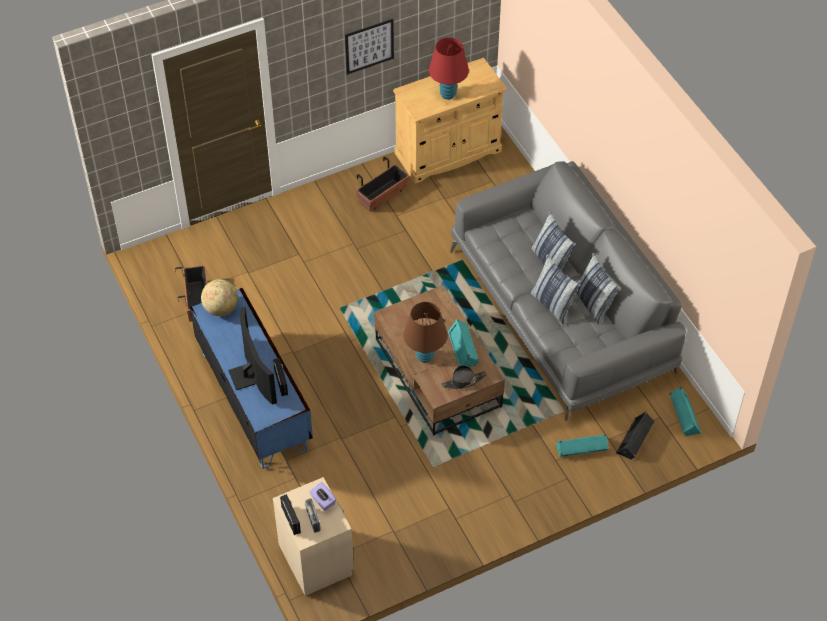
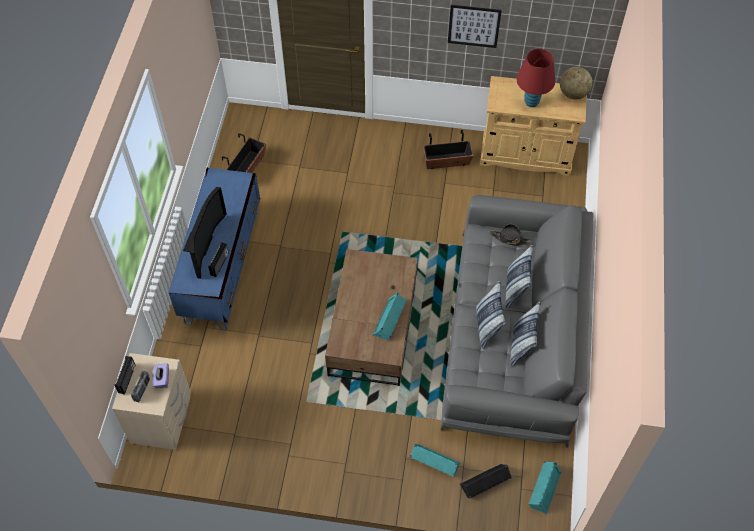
camera: 35 degrees right, 5 degrees up
globe [201,279,238,316] -> globe moved to [560,67,593,99]
brown table lamp [403,302,447,363] -> none
black hat [441,365,487,389] -> black hat moved to [490,224,532,246]

